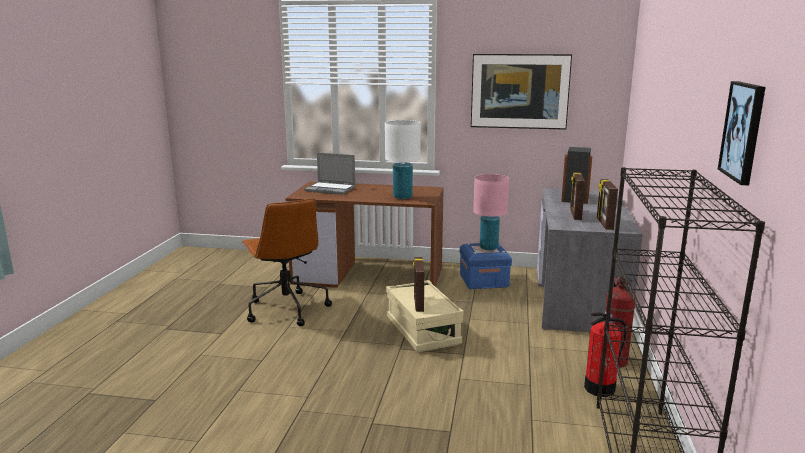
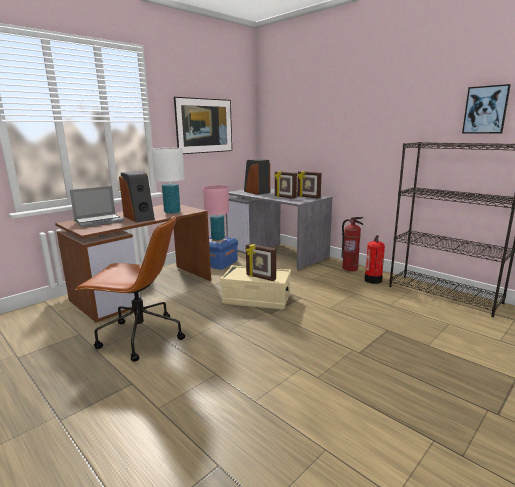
camera: 55 degrees left, 0 degrees up
none -> speaker [119,171,155,223]

